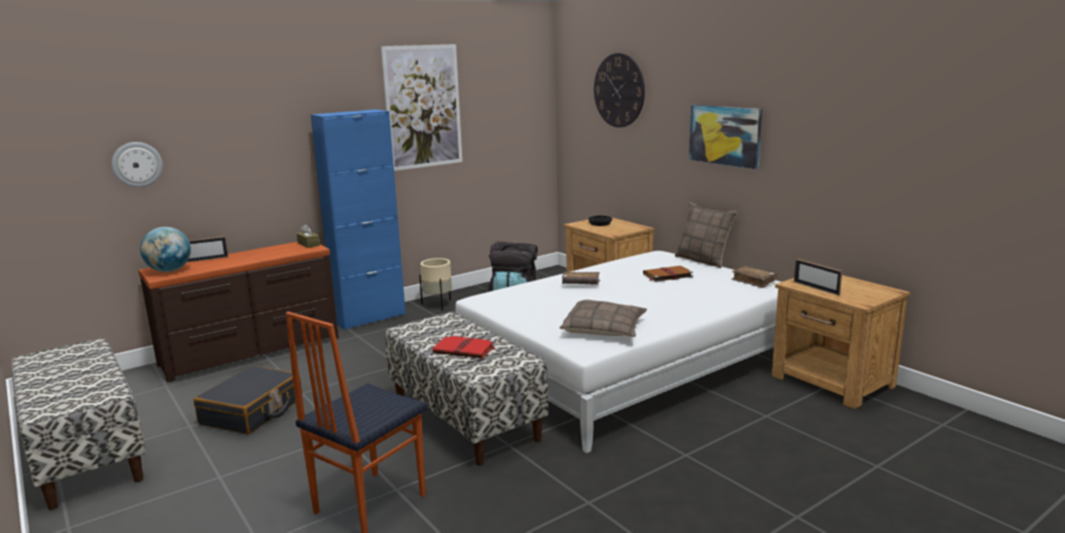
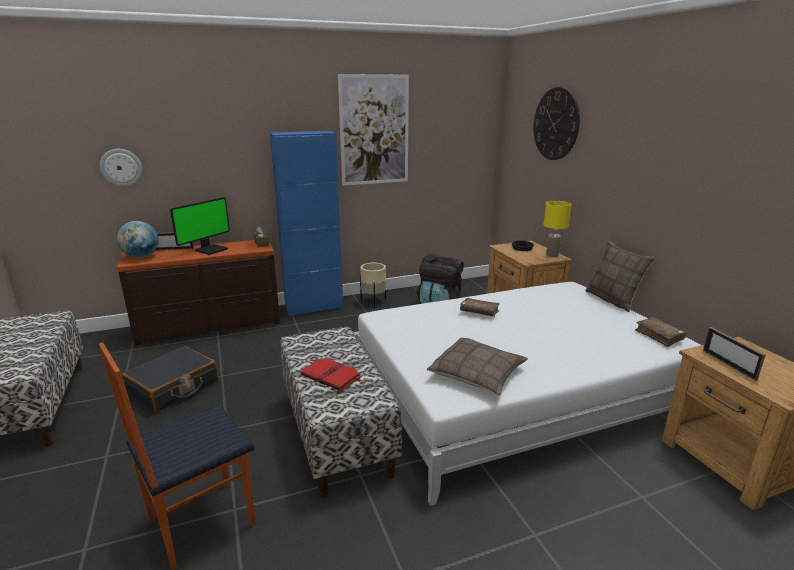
camera: 15 degrees right, 5 degrees up
brown book [643,266,693,282] -> none
picture [689,105,762,169] -> none
none -> monitor [170,197,230,255]
none -> yellow table lamp [543,201,572,257]

